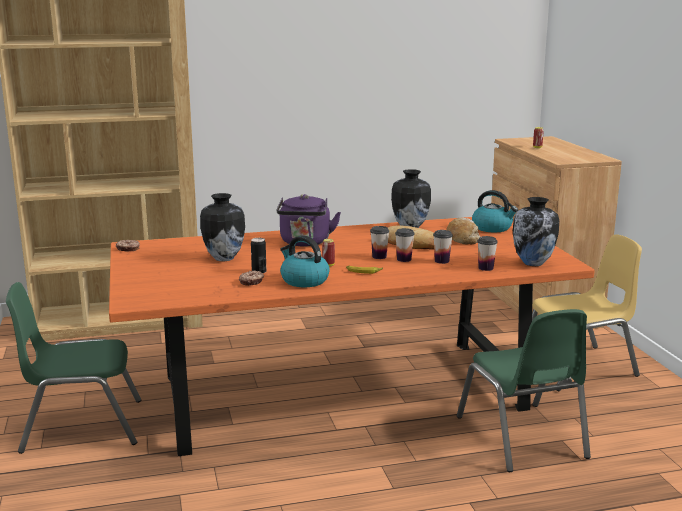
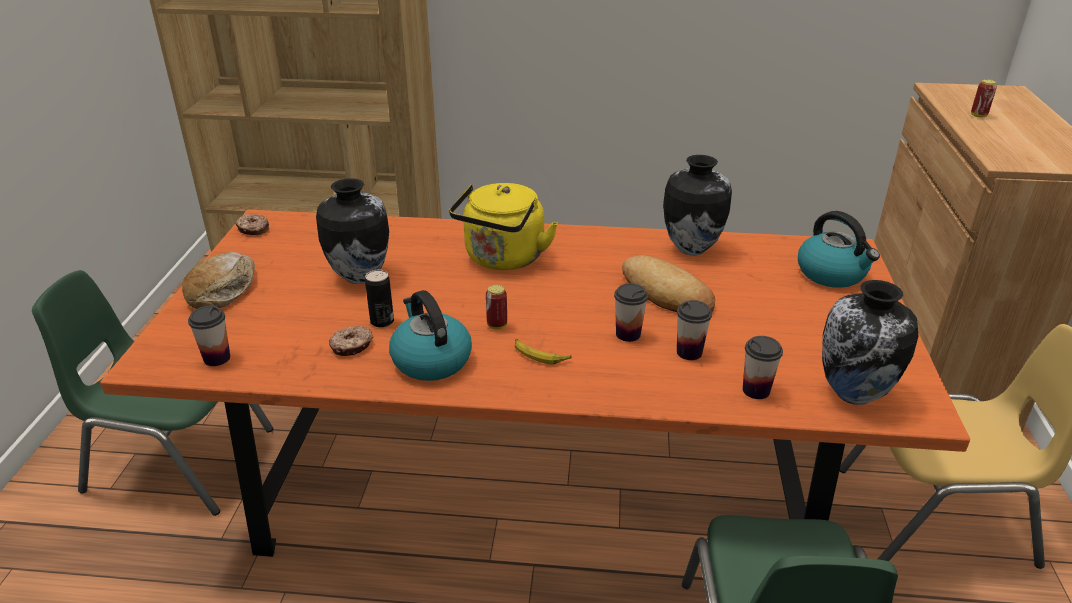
camera: 20 degrees right, 15 degrees up
purple kettle [277,194,341,246] -> yellow kettle [449,183,558,270]
cup [370,226,389,259] -> cup moved to [188,306,230,366]
bread [447,218,480,244] -> bread moved to [182,252,255,309]

